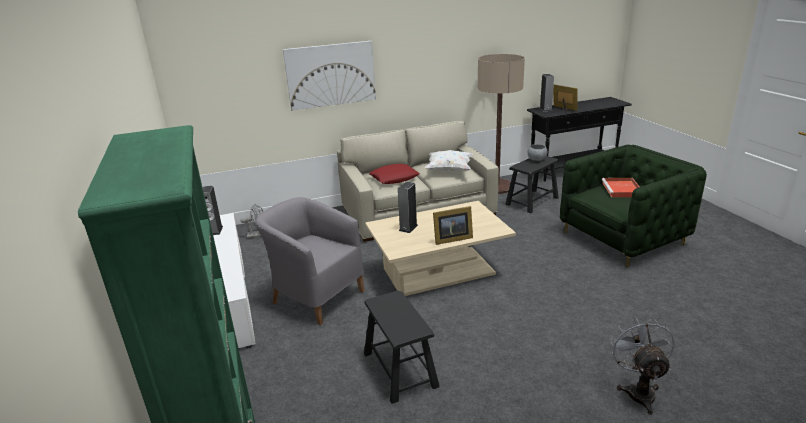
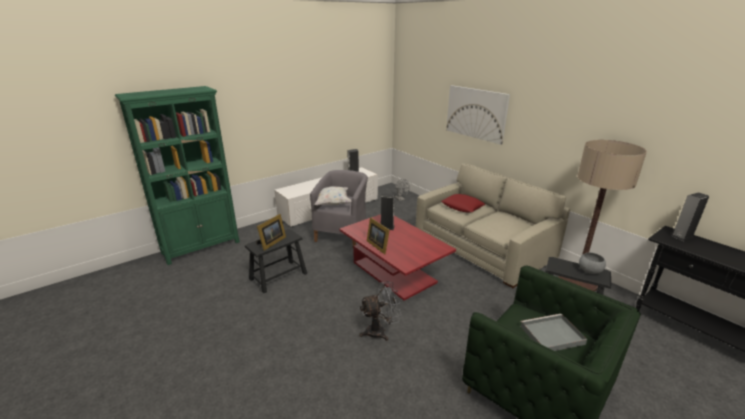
camera: 70 degrees right, 0 degrees up
beige coffee table [365,201,516,296] -> red coffee table [339,214,456,301]
white pillow [425,150,472,171] -> white pillow moved to [315,186,351,206]
picture frame [553,84,578,112] -> picture frame moved to [256,214,286,251]
red tray [602,178,639,197] -> grey tray [521,314,587,351]
grey fan [610,317,675,415] -> grey fan moved to [359,282,401,341]

